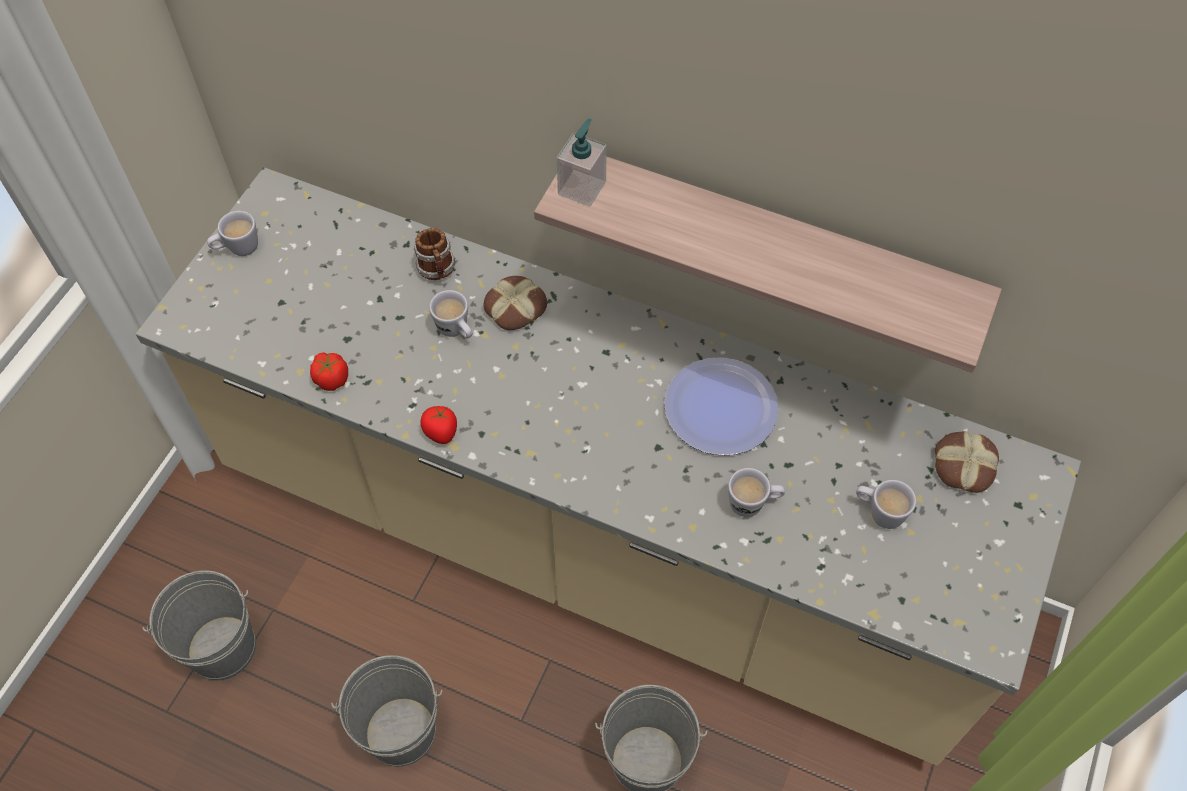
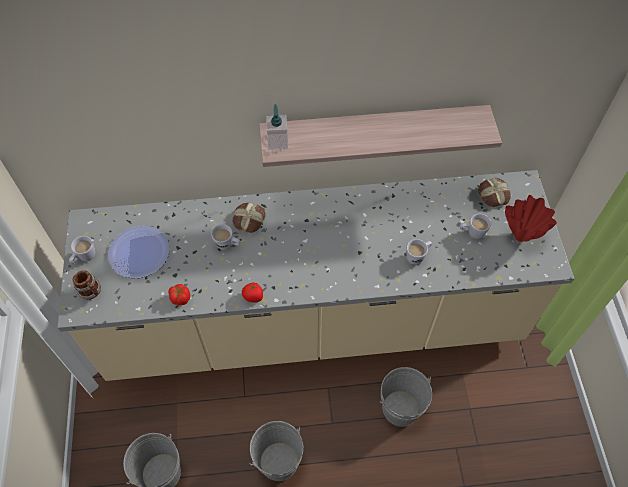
camera: 30 degrees left, 0 degrees up
mug [413,228,456,280] -> mug moved to [73,270,101,300]
plate [664,357,779,456] -> plate moved to [108,226,170,279]
none -> red vase [505,195,557,242]

